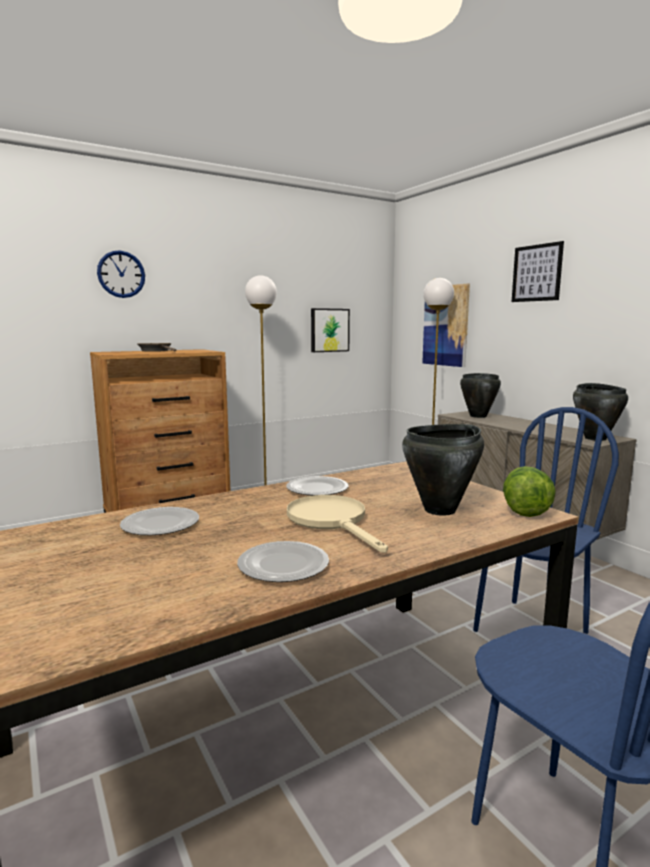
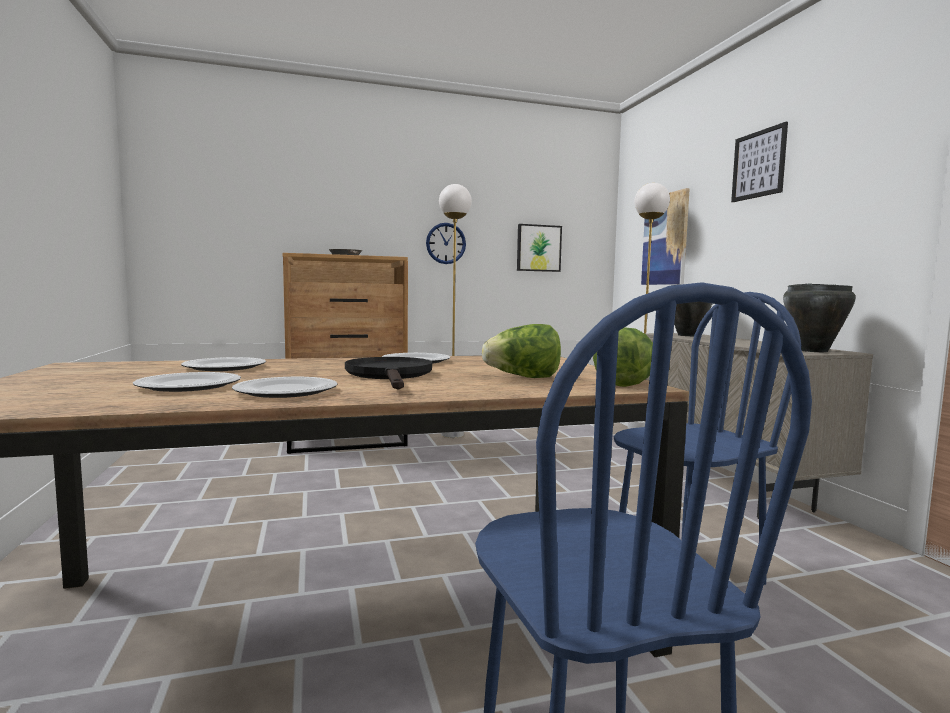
camera: 15 degrees right, 5 degrees down
wall clock [97,250,145,298] -> wall clock moved to [426,223,466,264]
beige frying pan [287,495,388,553] -> black frying pan [345,357,432,390]
black cooking pot [402,424,484,516] -> lettuce [482,324,561,378]
none -> plate [133,372,241,392]

